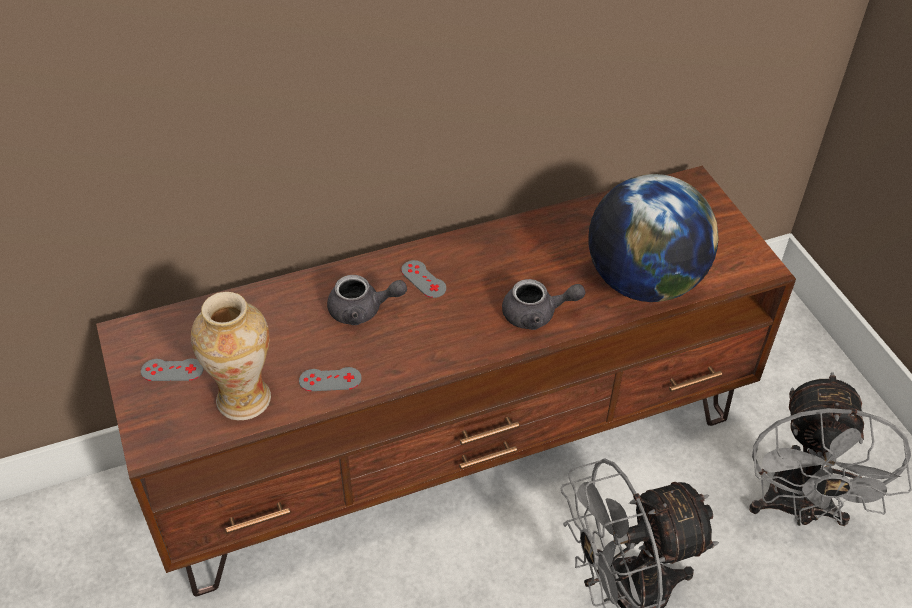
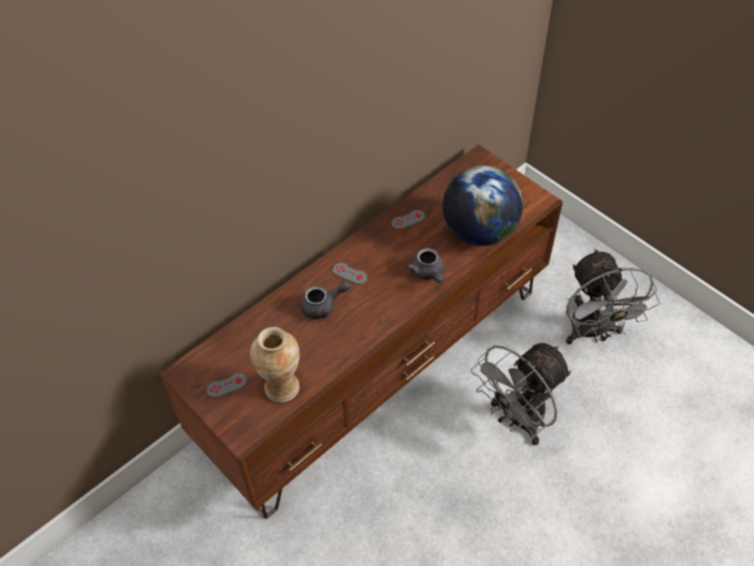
camera: 20 degrees left, 5 degrees up
grey game controller [299,367,362,391] -> grey game controller moved to [392,210,425,229]
grey teapot [502,279,585,330] -> grey teapot turned 90 degrees clockwise [407,248,444,283]

